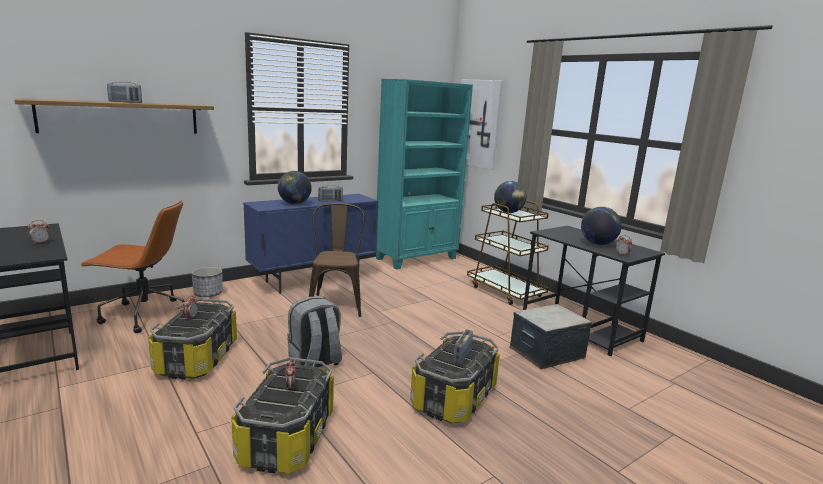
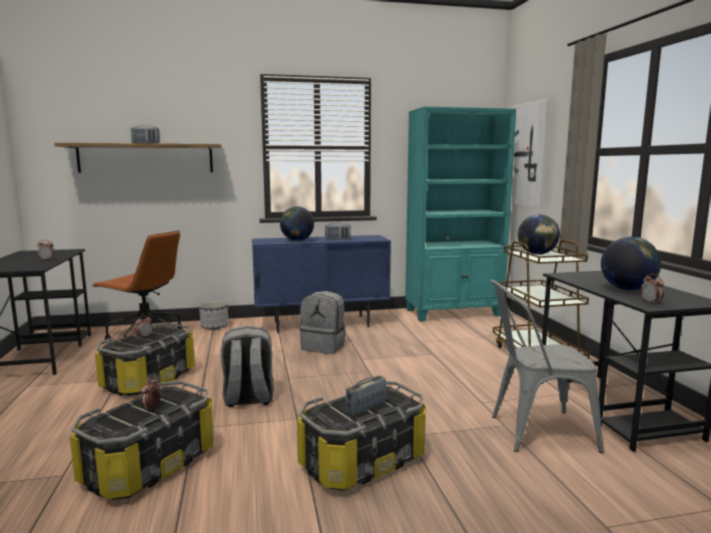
camera: 25 degrees right, 5 degrees down
brown chair [309,203,365,317] -> grey backpack [300,291,345,354]
storage box [510,304,592,369] -> grey chair [490,280,604,453]

